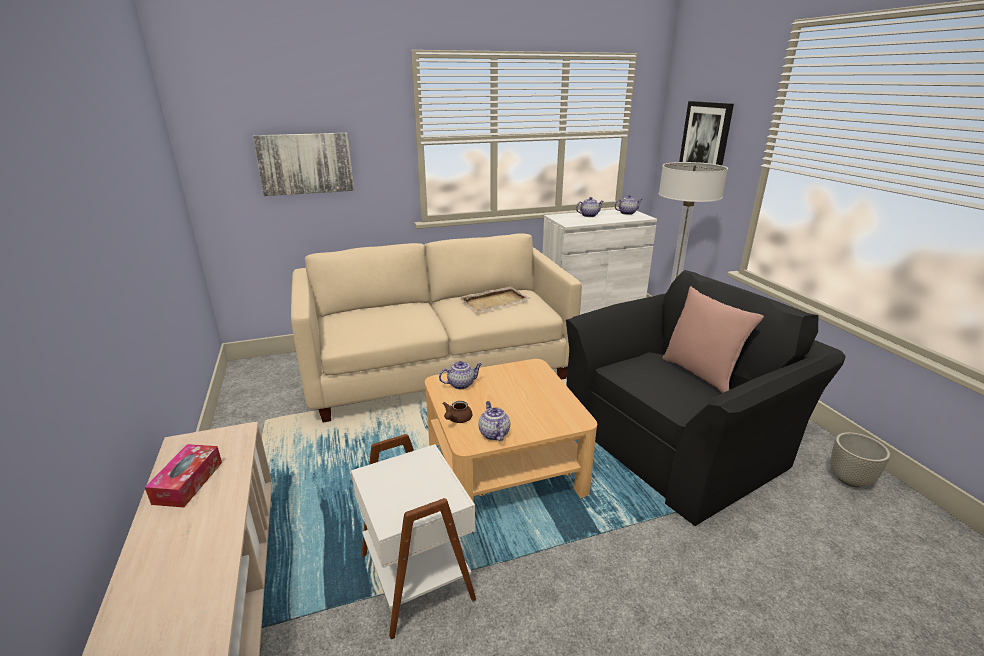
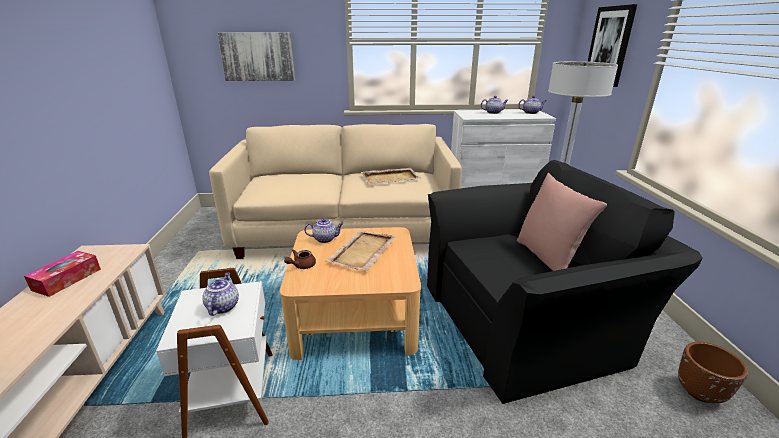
camera: 15 degrees right, 0 degrees up
teapot [479,401,510,441] -> teapot moved to [202,272,239,316]
grey planter [830,432,890,487] -> brown planter [678,342,748,403]
none -> beige tray [325,230,397,271]

